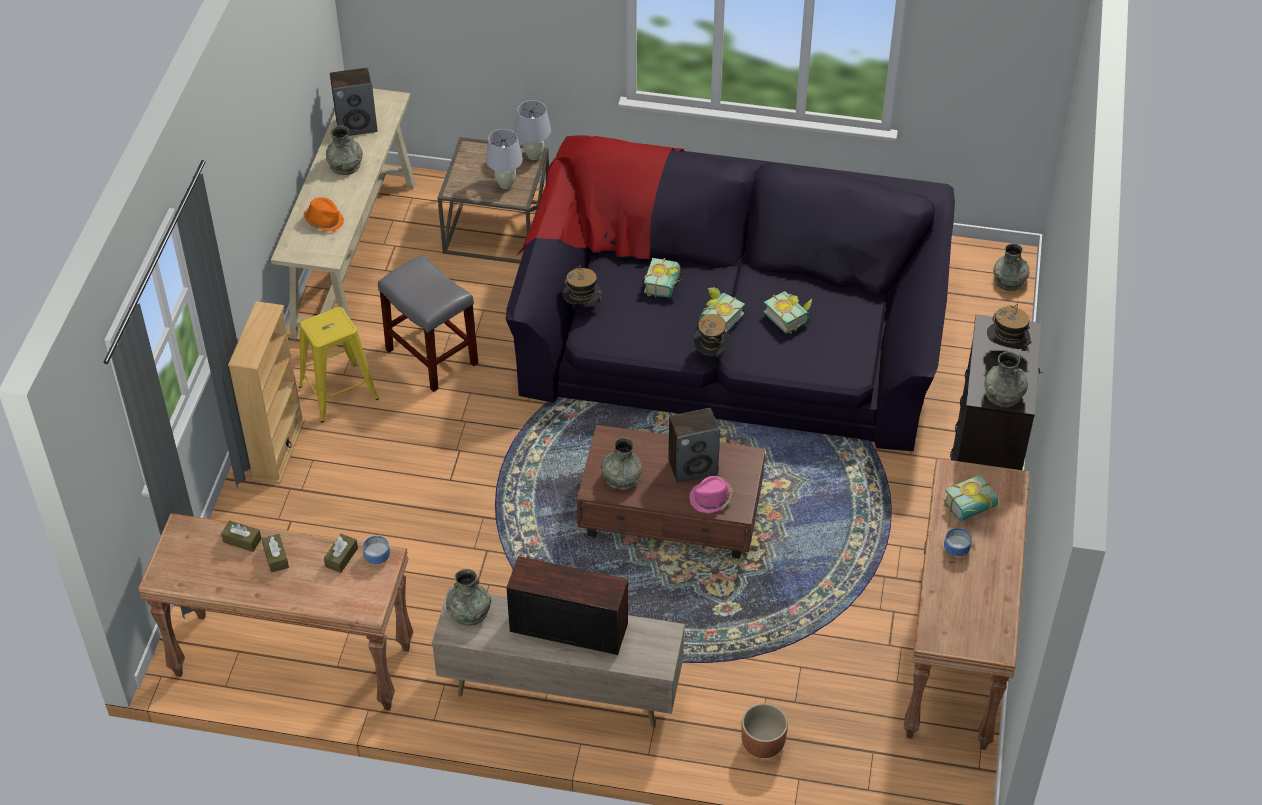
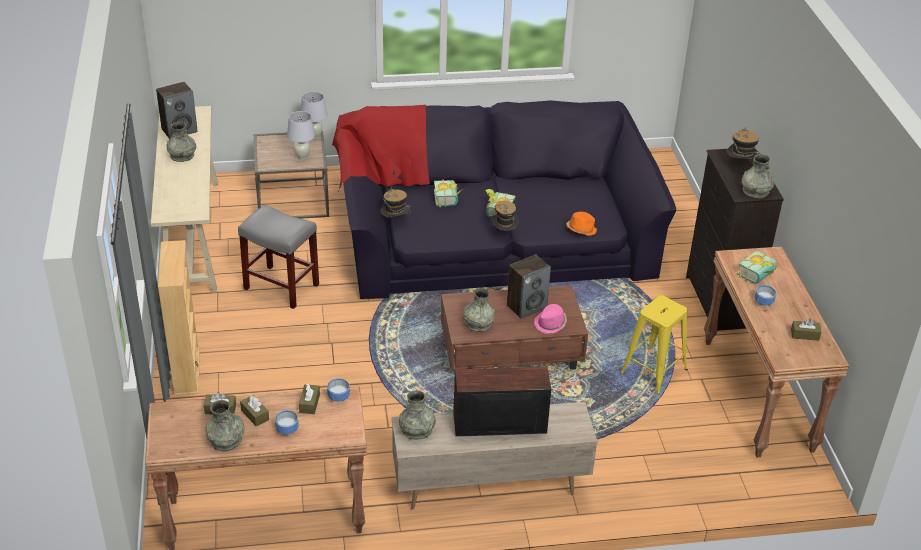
camera: 20 degrees left, 10 degrees down
yellow stool [299,307,379,422] -> yellow stool moved to [620,295,688,395]
orange hat [304,198,344,232] -> orange hat moved to [566,212,597,236]
brown planter [741,703,788,758] -> none
book [763,291,812,334] -> none
grey vase [993,243,1029,291] -> grey vase moved to [206,400,245,452]
none -> bowl [275,410,299,434]
none -> brown tissue box [791,318,822,341]

